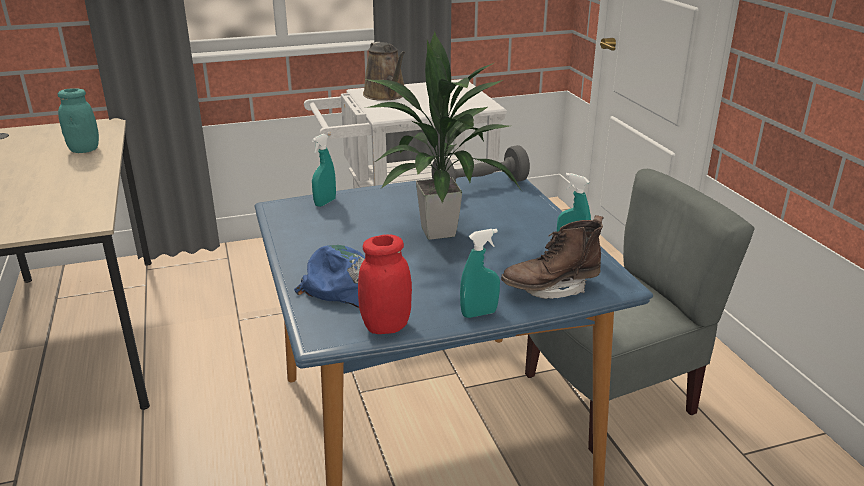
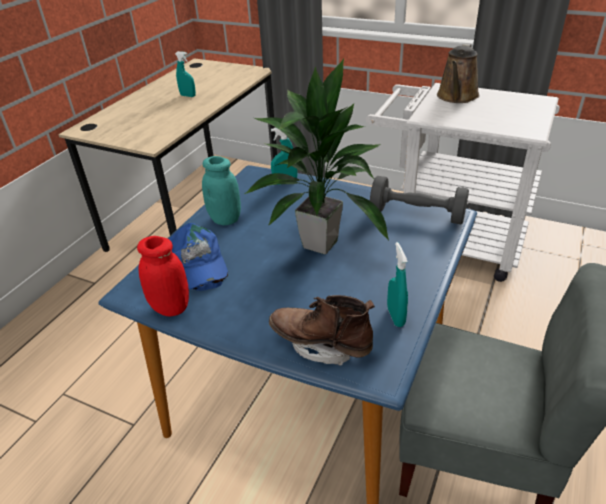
camera: 45 degrees right, 10 degrees up
turquoise jar [58,88,99,153] -> turquoise jar moved to [202,156,241,225]
turquoise spray bottle [460,229,500,318] -> turquoise spray bottle moved to [175,51,196,97]

